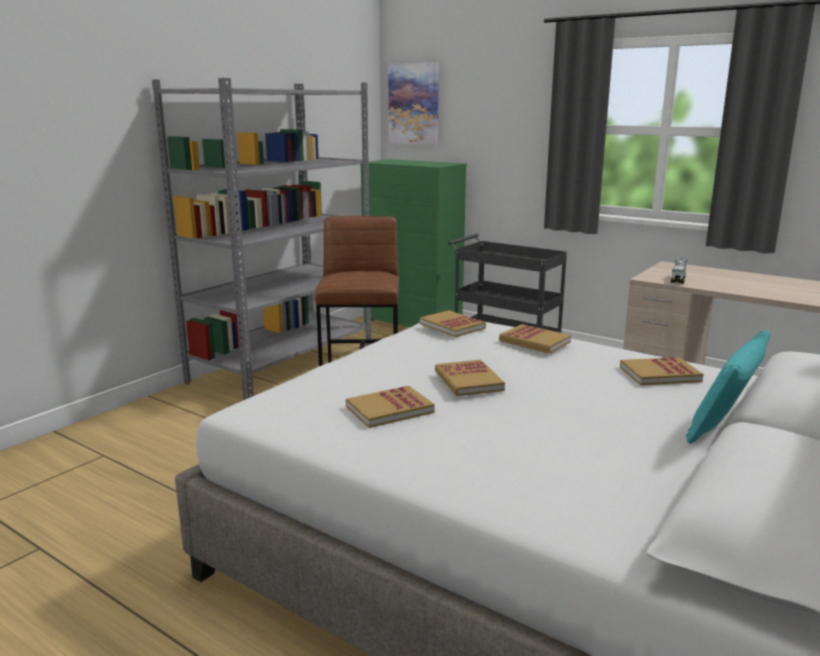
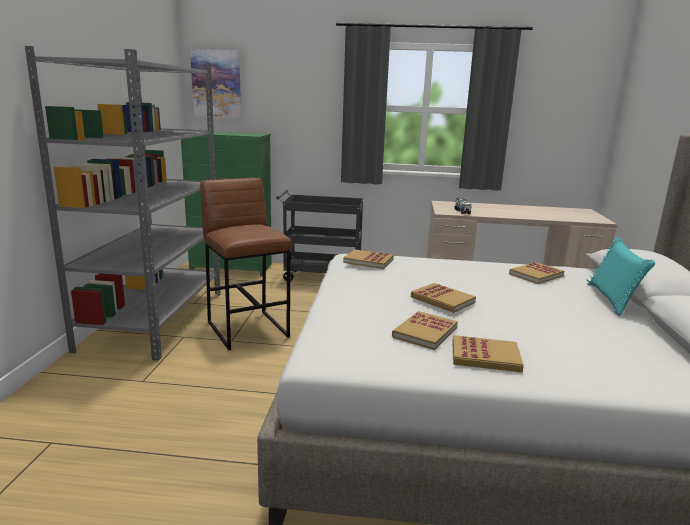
camera: 30 degrees left, 0 degrees up
book [499,324,571,353] -> book moved to [452,335,524,373]

